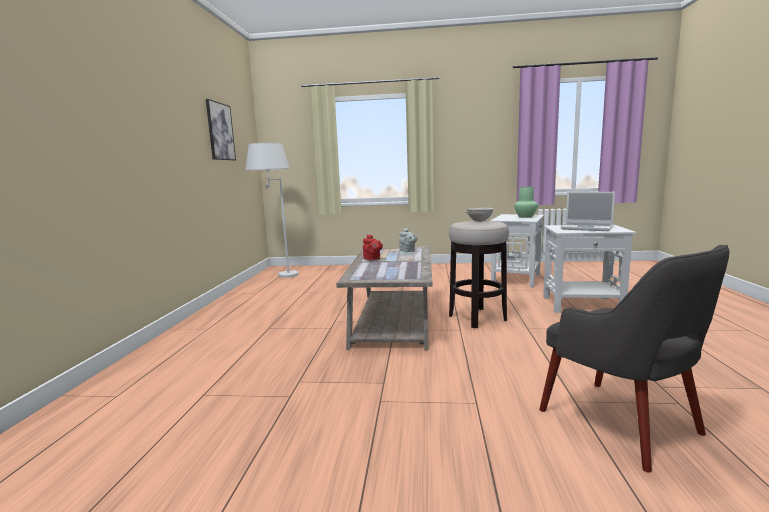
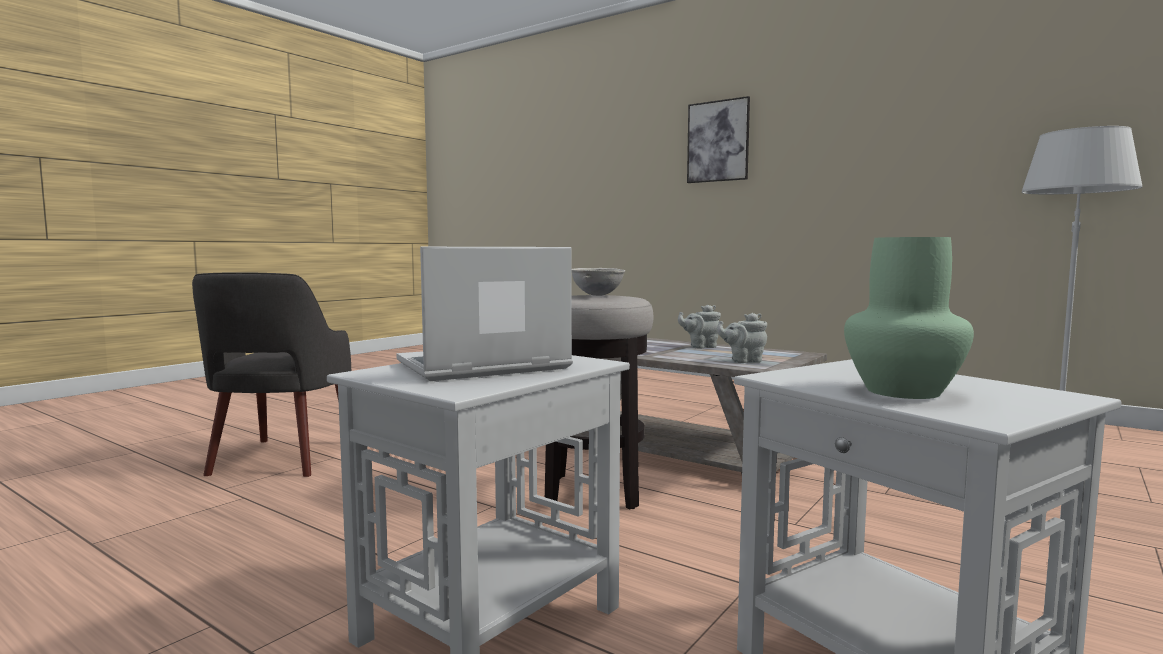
camera: 120 degrees right, 5 degrees down
picture [206,99,236,160] -> picture moved to [687,96,750,183]
red teapot [363,235,383,261] -> grey teapot [678,305,721,348]
grey armchair [539,245,729,473] -> grey armchair turned 90 degrees counterclockwise [192,272,351,477]

